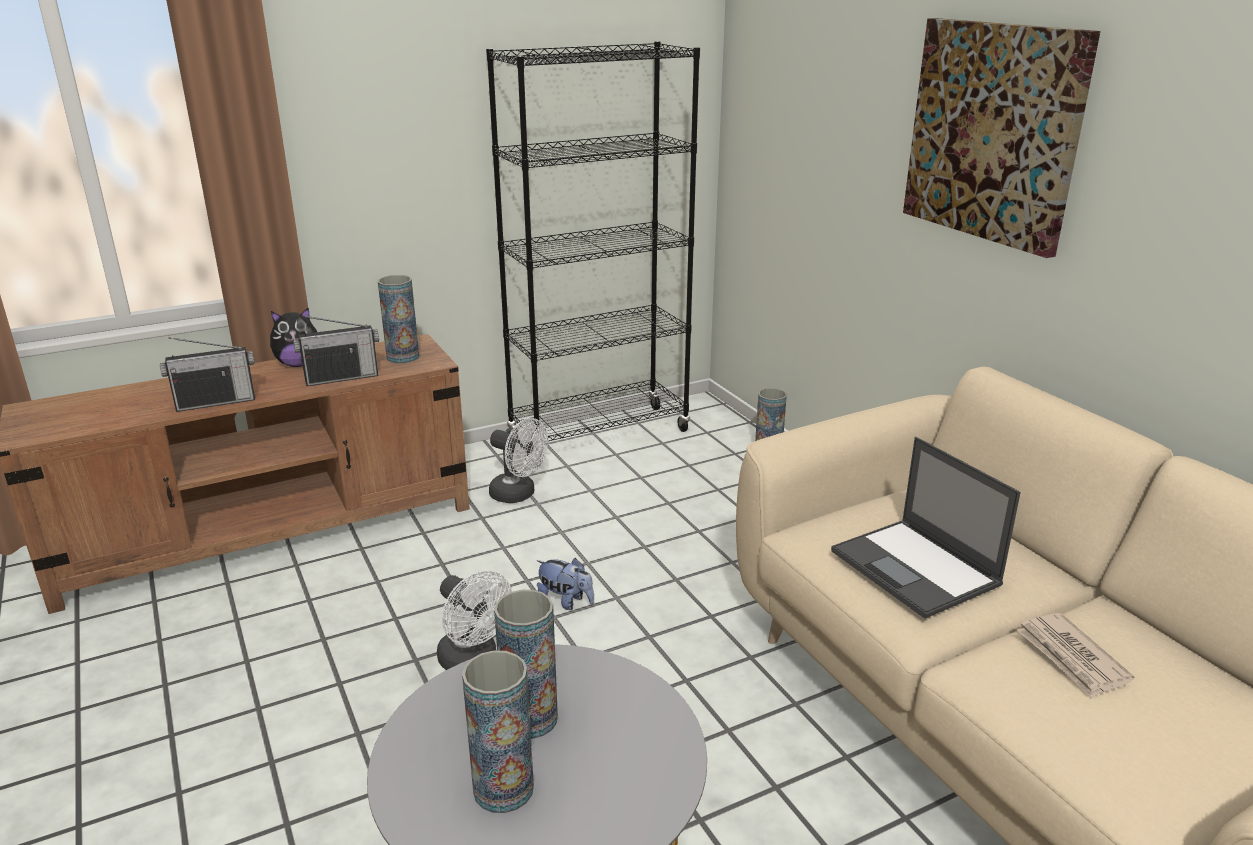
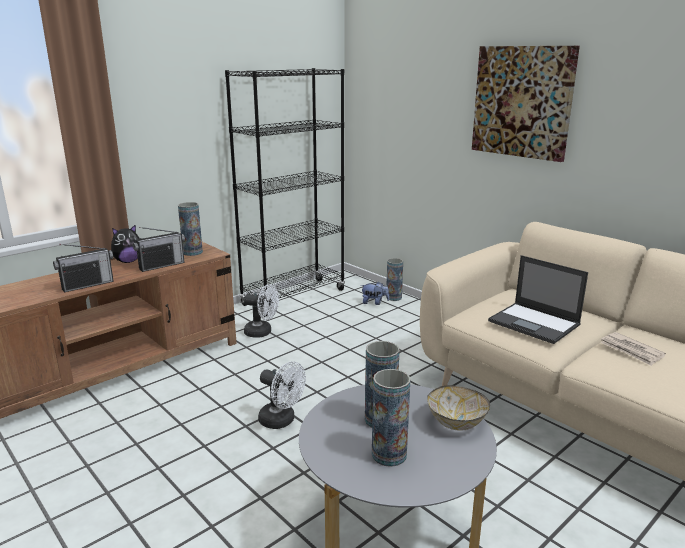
camera: 15 degrees left, 5 degrees down
plush toy [536,558,594,610] -> plush toy moved to [361,281,390,305]
none -> bowl [427,386,490,431]

